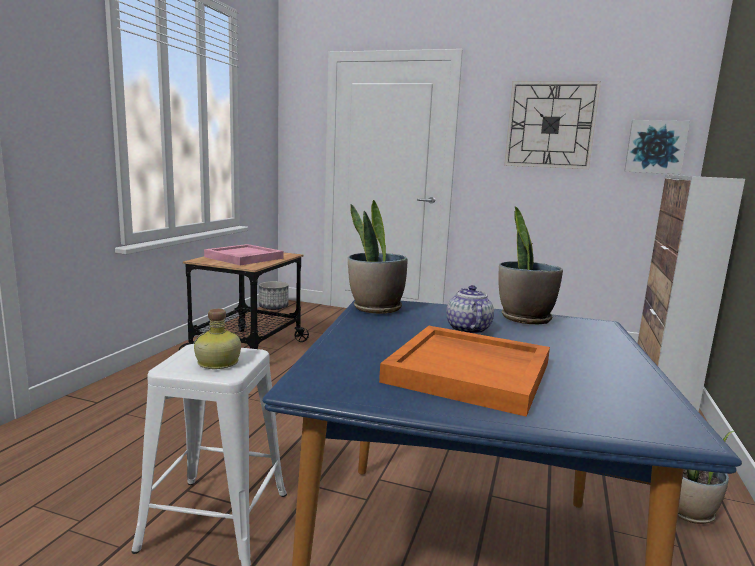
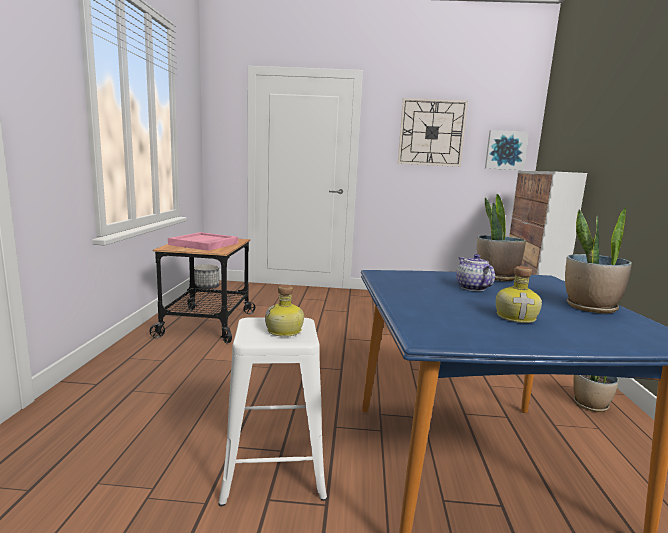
camera: 15 degrees left, 0 degrees up
potted plant [348,200,407,314] -> potted plant moved to [565,206,632,314]
orange tray [379,326,550,417] -> bottle [496,266,542,323]

